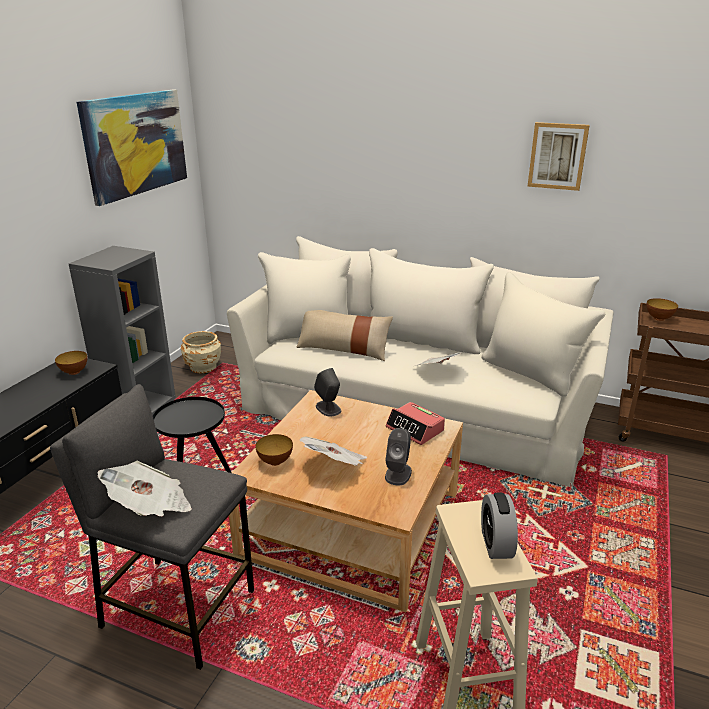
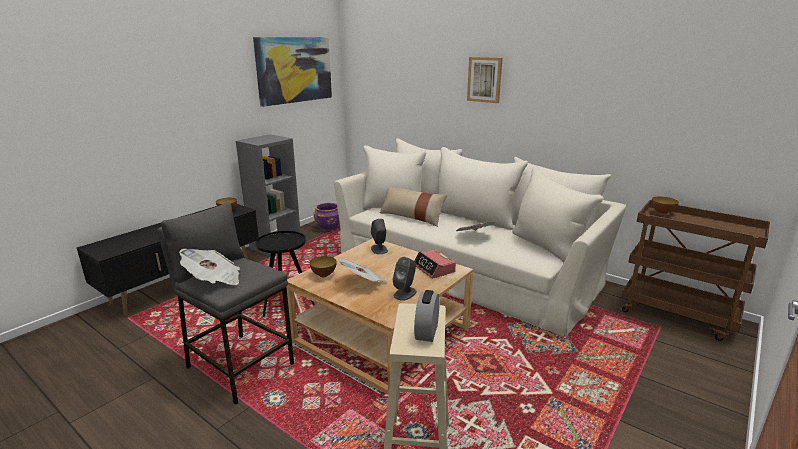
camera: 15 degrees right, 5 degrees down
beige planter [181,331,221,373] -> purple planter [314,203,340,231]
picture [528,122,590,191] -> picture moved to [467,57,503,103]

